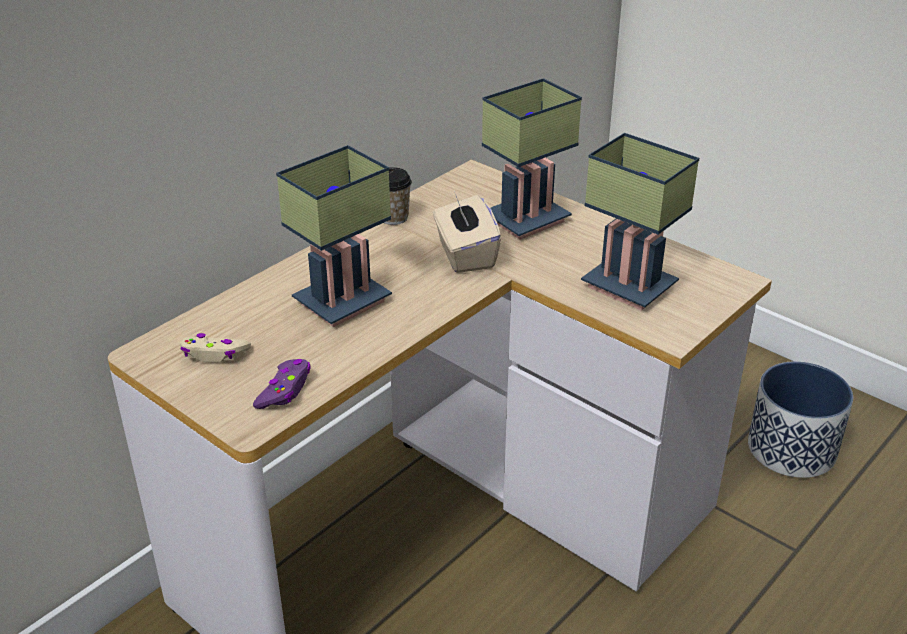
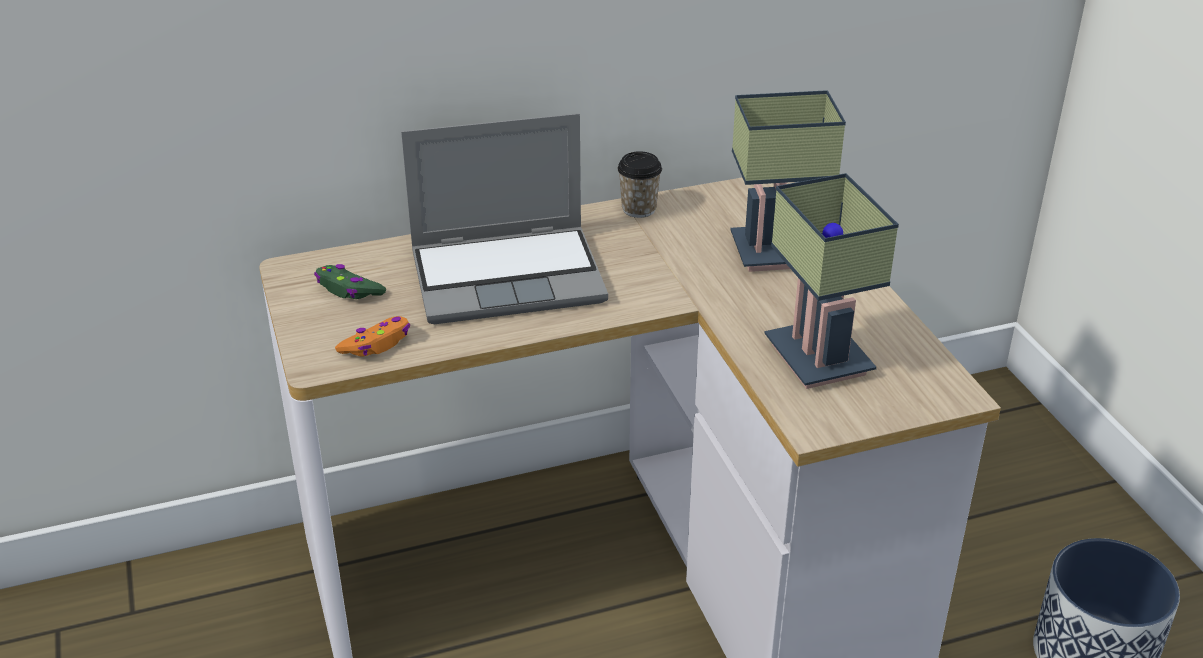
camera: 30 degrees right, 0 degrees up
beige game controller [180,333,251,363] -> green game controller [314,264,386,299]
purple game controller [253,359,311,409] -> orange game controller [335,316,410,356]
table lamp [276,145,392,327] -> laptop [401,113,608,324]
beige tissue box [433,191,501,273] -> none

